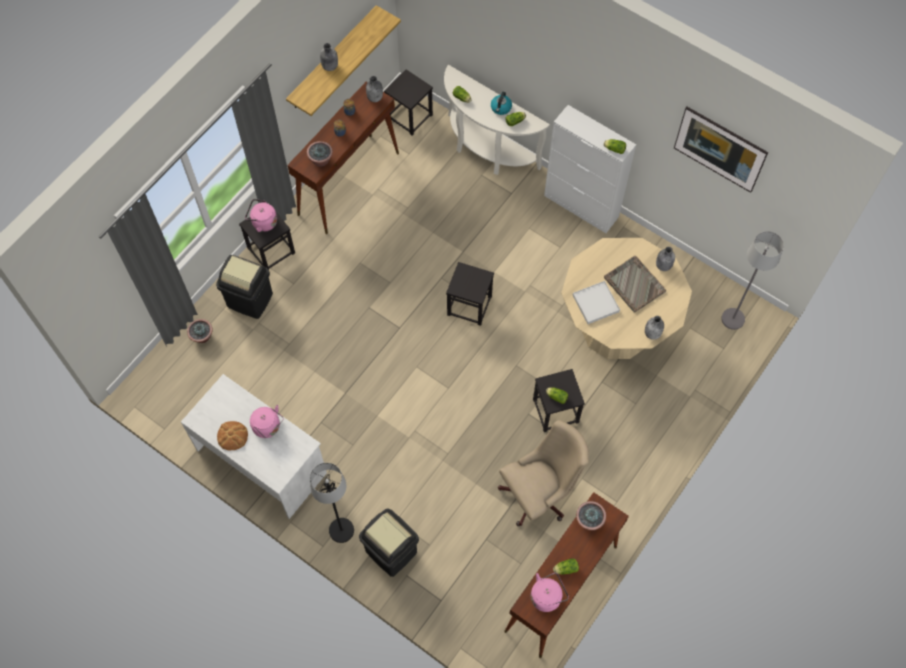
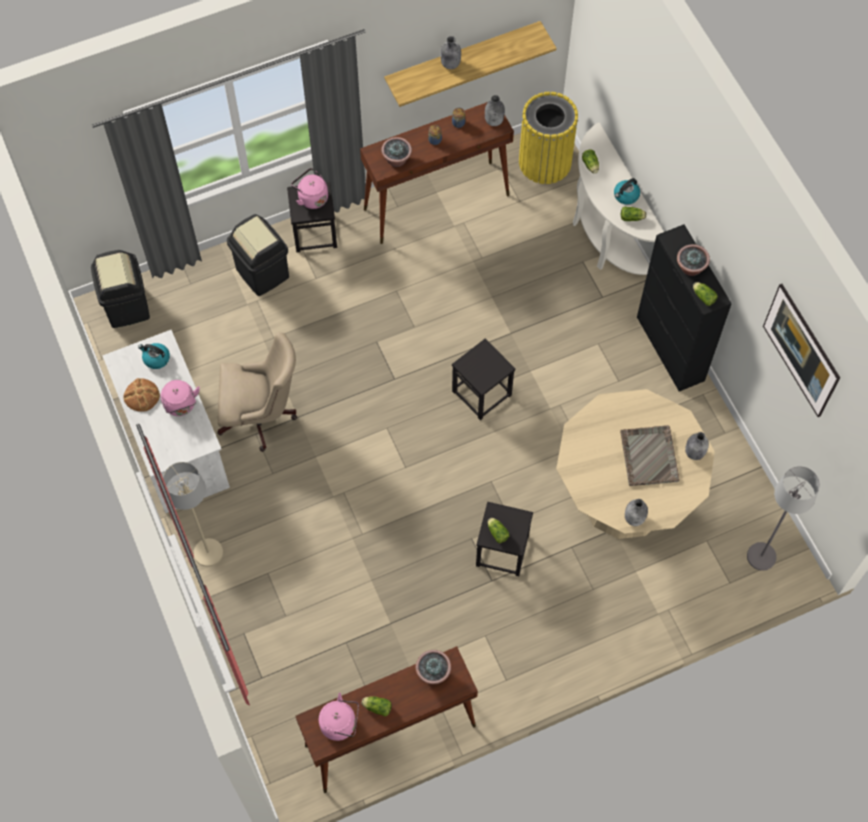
camera: 30 degrees right, 0 degrees up
potted plant [187,319,213,343] -> potted plant moved to [677,244,710,276]
black floor lamp [310,463,354,543] -> beige floor lamp [163,462,223,567]
black trash can [359,509,419,577] -> black trash can moved to [91,250,150,328]
black stool [384,70,433,135] -> yellow trash can [519,92,578,184]
beige office chair [498,420,589,526] -> beige office chair moved to [217,332,297,452]
white cabinet [544,105,636,233] -> black cabinet [637,225,732,392]
white tray [573,281,620,324] -> none
none -> kettle [138,343,170,369]

